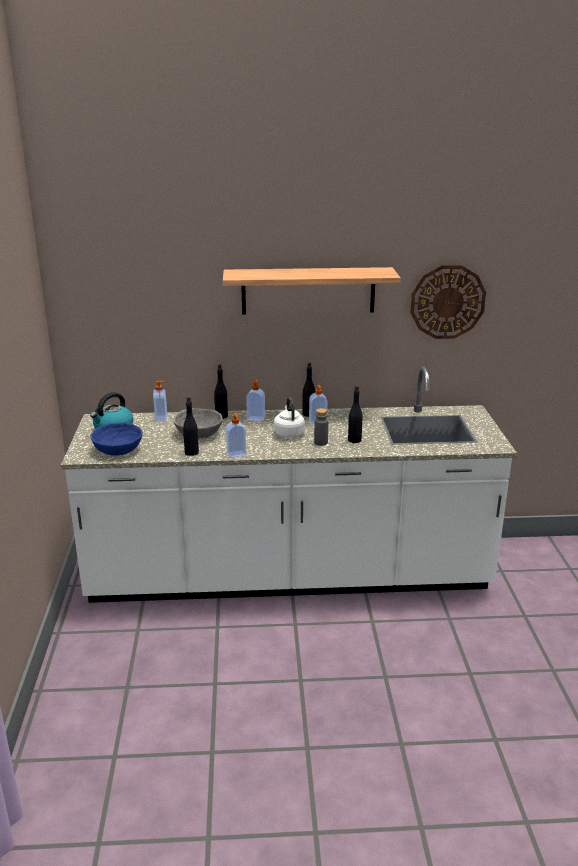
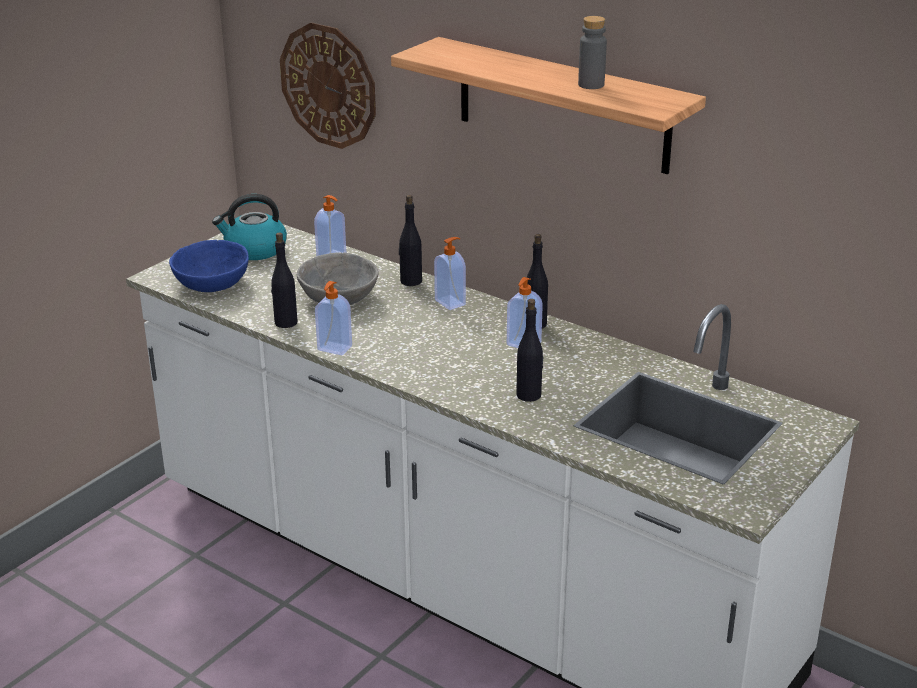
camera: 40 degrees right, 5 degrees up
white kettle [274,397,305,438] -> none
grey bottle [314,408,328,446] -> grey bottle moved to [578,16,607,89]
wall clock [410,265,486,339] -> wall clock moved to [280,22,376,149]

